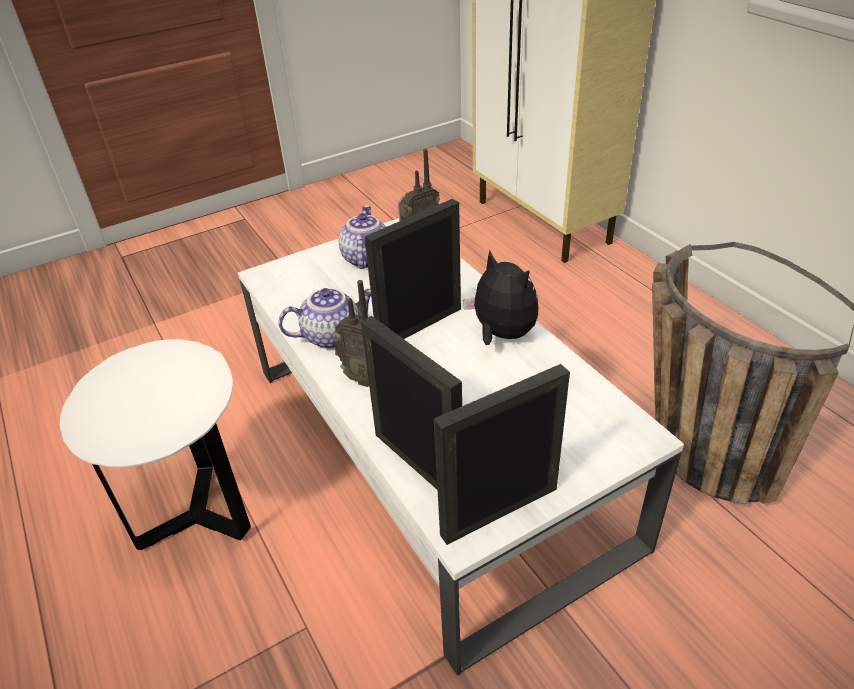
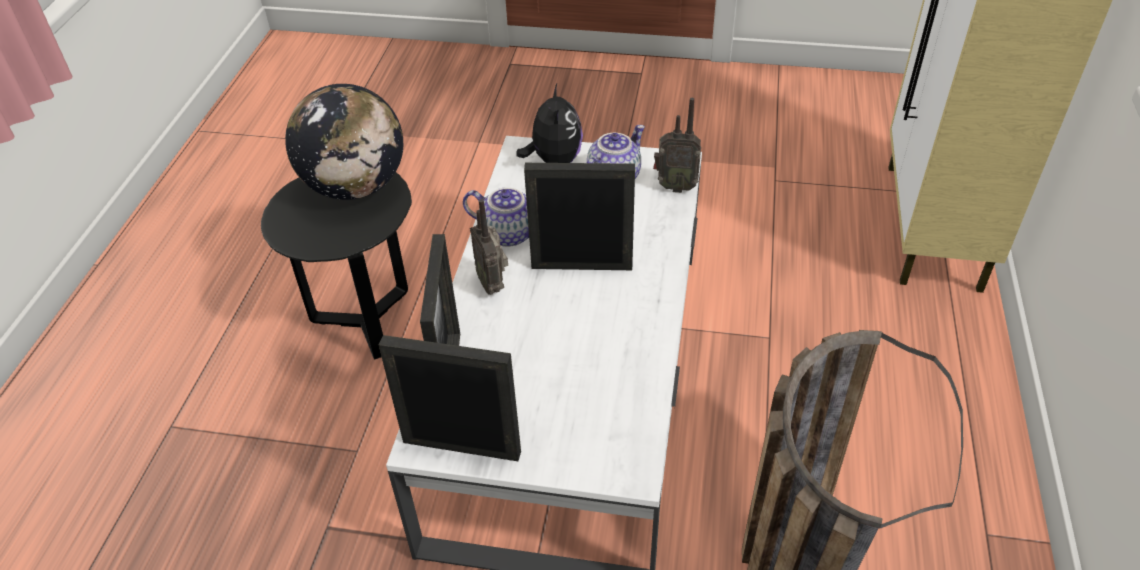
camera: 40 degrees right, 5 degrees up
white side table [60,339,251,550] -> black side table [261,173,412,360]
plush toy [463,250,538,345] -> plush toy moved to [516,84,583,163]
none -> globe [285,84,403,200]

